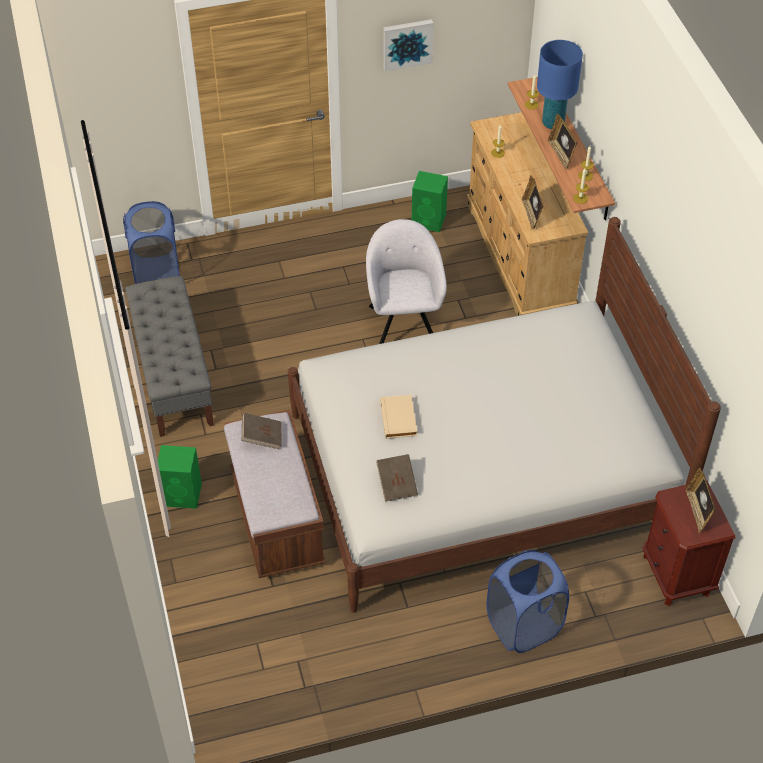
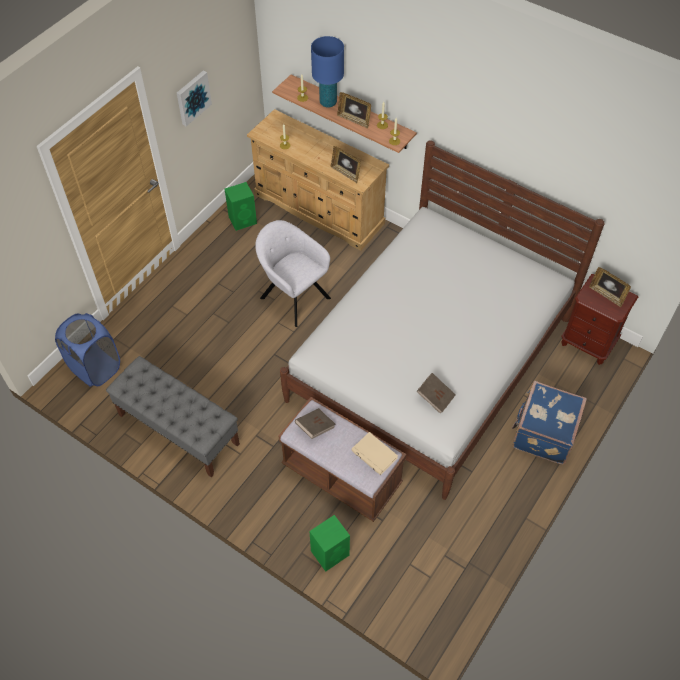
camera: 40 degrees left, 5 degrees up
green speaker [158,445,202,509] -> green speaker moved to [310,515,350,572]
beige book [380,395,417,439] -> beige book moved to [351,432,398,475]
blue laundry basket [486,550,569,653] -> blue suitcase [512,381,587,465]

